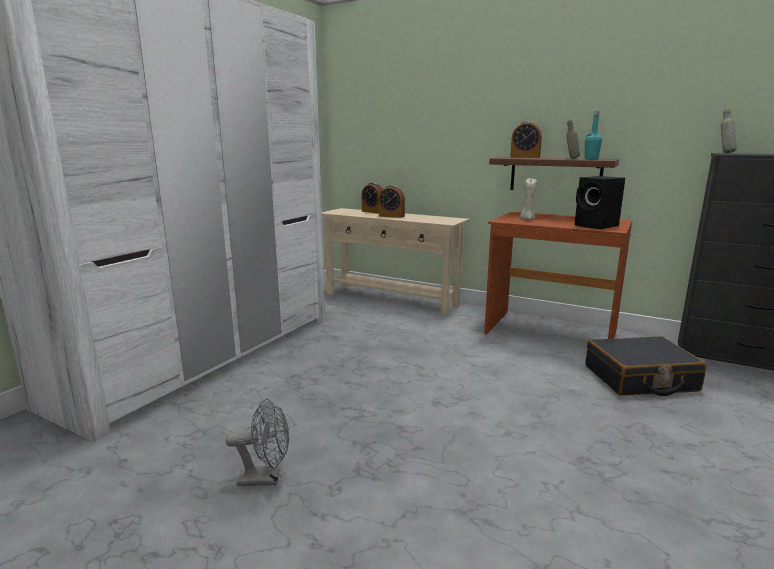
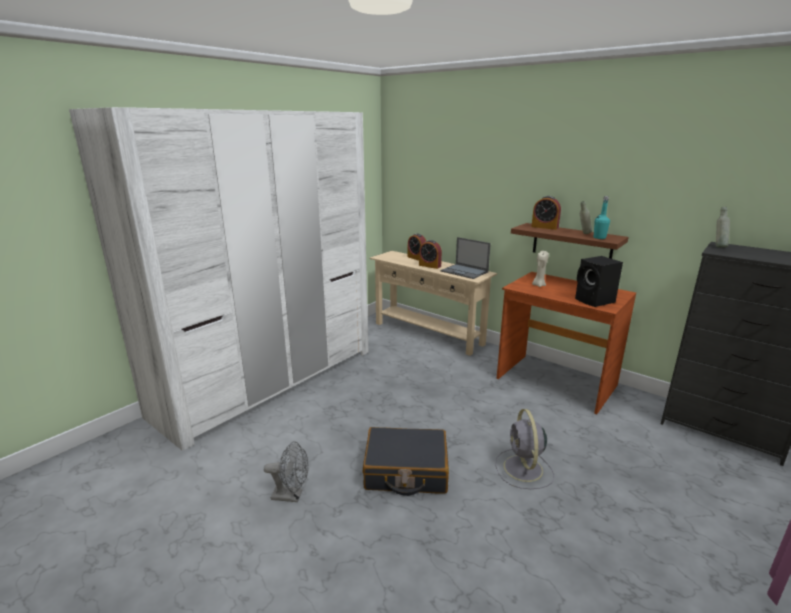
camera: 10 degrees right, 5 degrees up
black suitcase [586,336,706,396] -> black suitcase moved to [363,427,449,496]
none -> laptop [440,237,491,279]
none -> grey fan [495,409,554,489]

